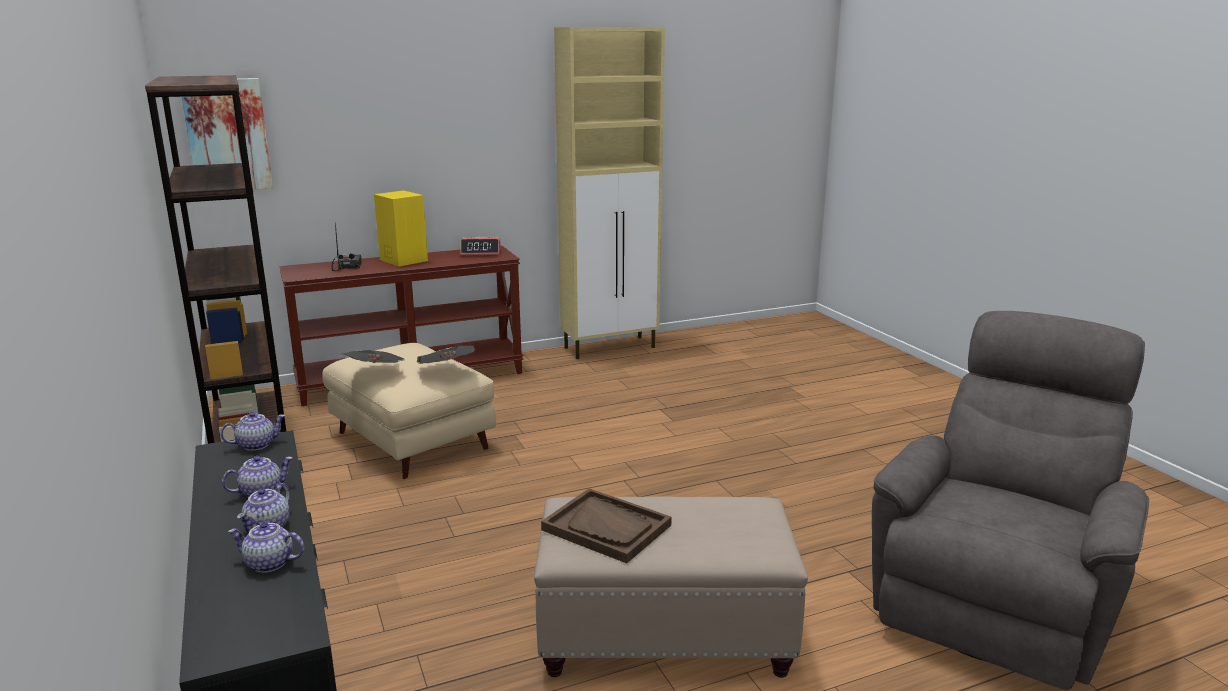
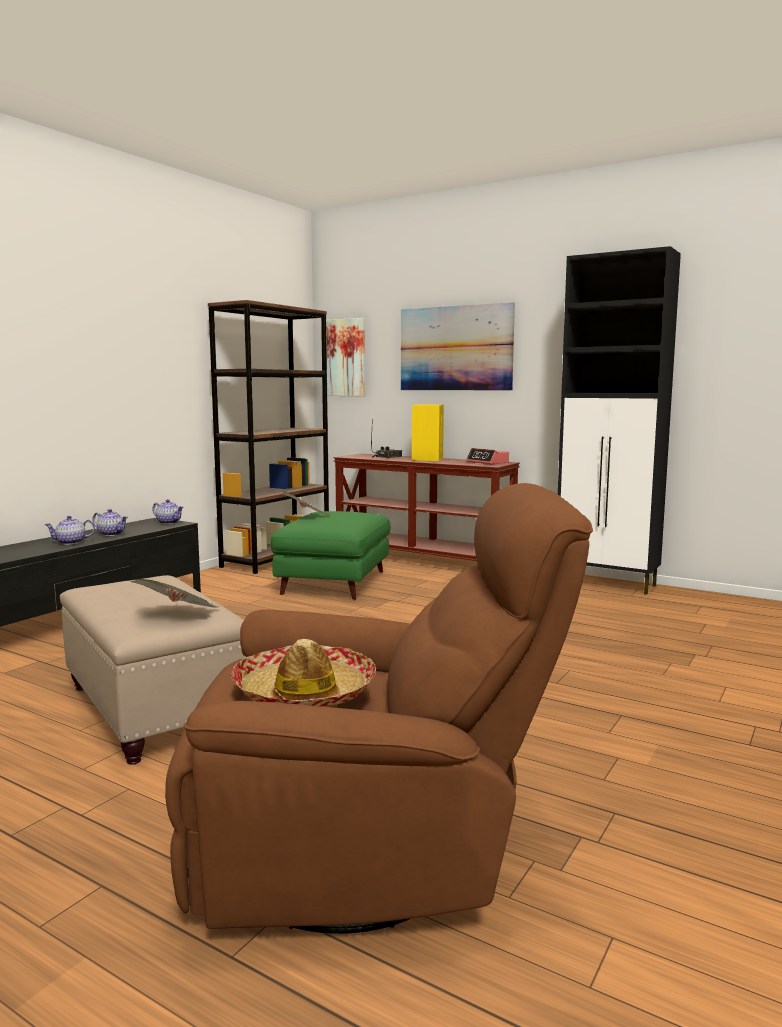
camera: 55 degrees right, 10 degrees down
teapot [228,522,304,573] -> none
beige ottoman [322,343,496,479] -> green ottoman [271,511,391,600]
newspaper [417,346,476,364] -> newspaper moved to [130,579,218,608]
brown tray [541,488,672,563] -> none
beige cabinet [554,27,665,359] -> black cabinet [558,246,681,595]
grey armchair [872,311,1149,690] -> brown armchair [165,483,593,934]
none -> hat [231,639,376,707]
none -> picture [401,302,515,390]

